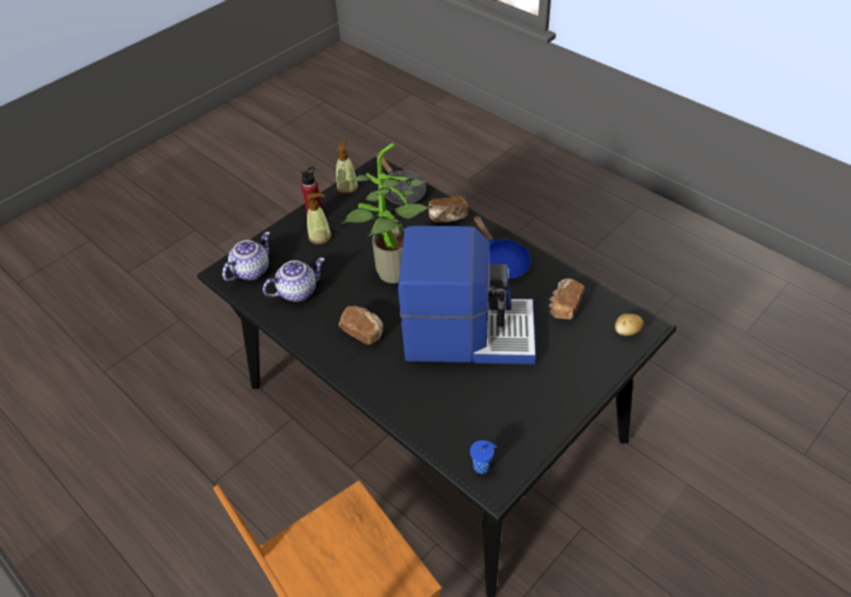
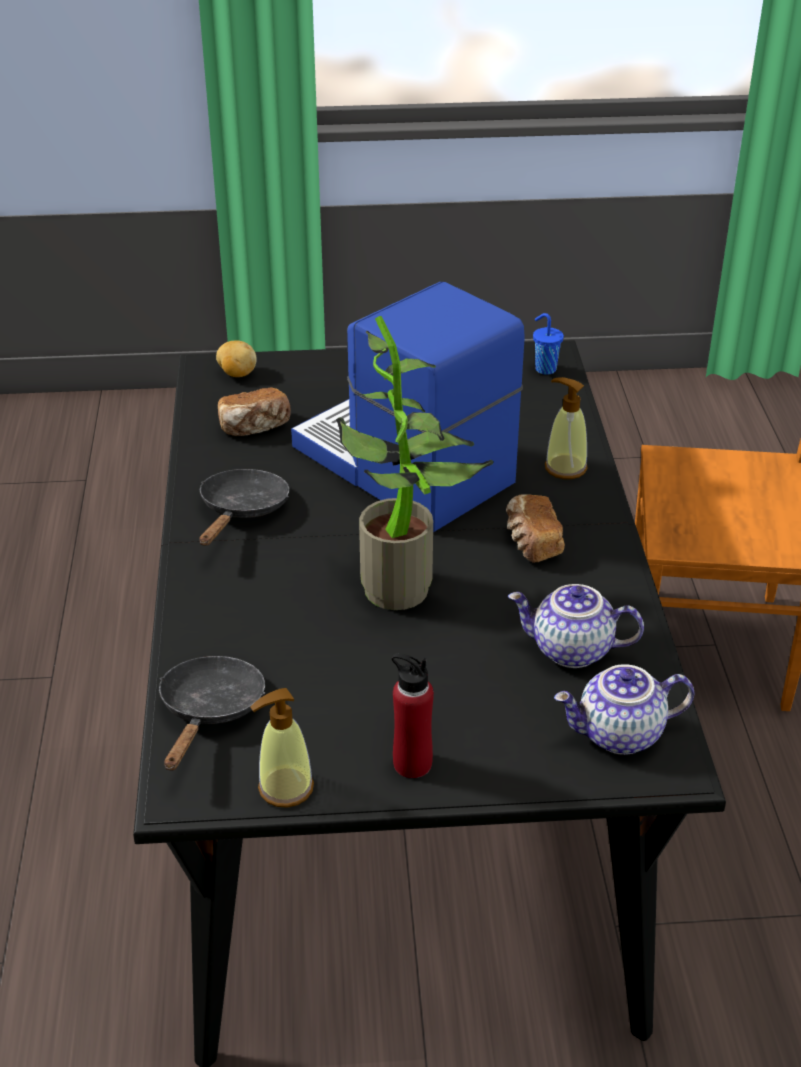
camera: 140 degrees left, 10 degrees down
soap dispenser [307,193,332,245] -> soap dispenser moved to [545,377,587,479]
bread [429,196,469,222] -> none
blue frying pan [474,216,530,280] -> black frying pan [199,469,289,546]

